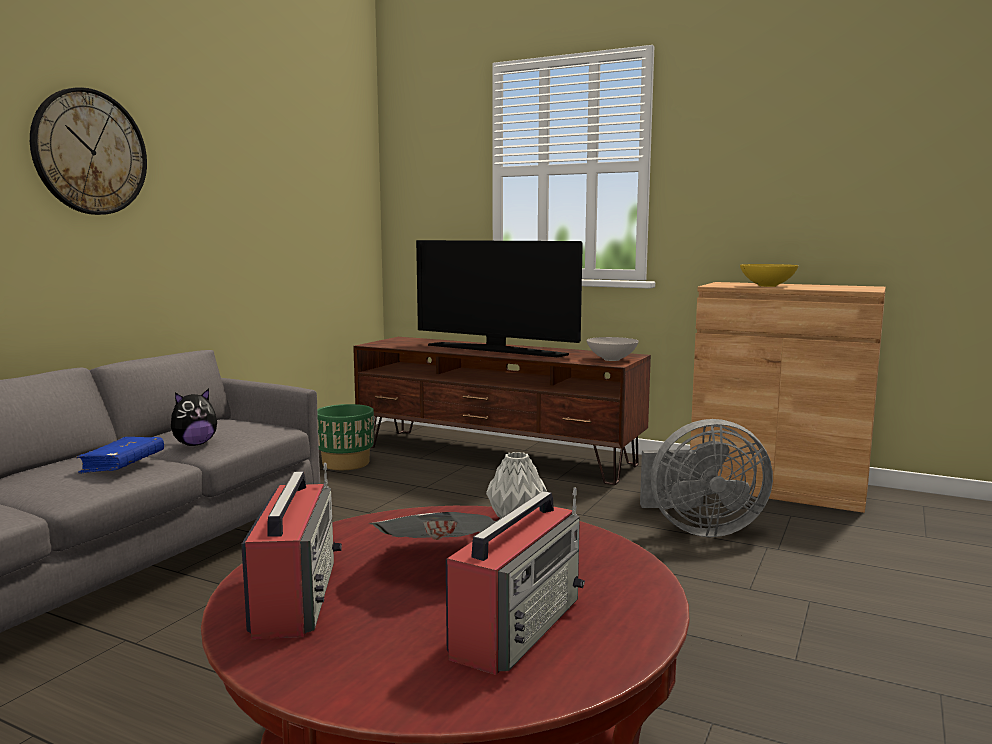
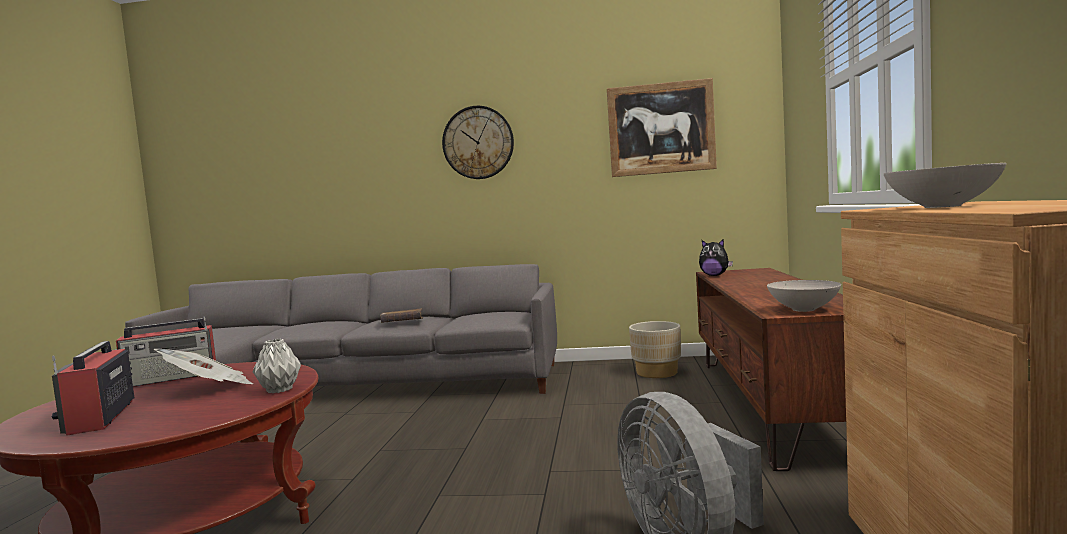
camera: 70 degrees right, 5 degrees down
blue book [76,437,164,473] -> brown book [380,308,423,323]
plush toy [171,389,217,446] -> plush toy moved to [699,240,733,276]
green planter [317,404,374,470] -> beige planter [629,321,681,378]
television [416,240,583,357] -> none
radio [446,487,585,675] -> radio turned 60 degrees clockwise [52,341,135,436]
yellow bowl [740,264,799,287] -> white bowl [883,163,1007,208]
none -> picture [607,78,717,177]

